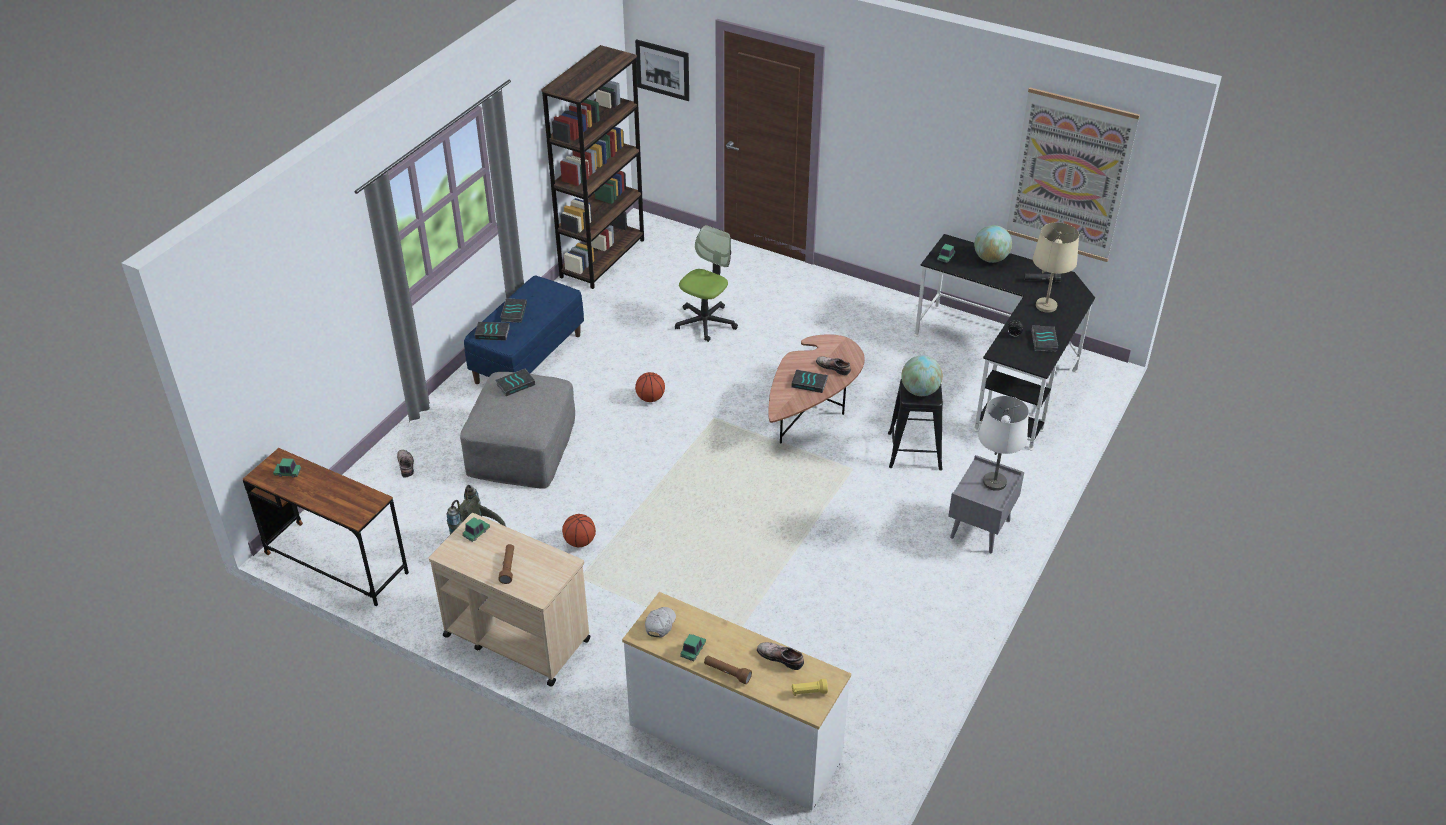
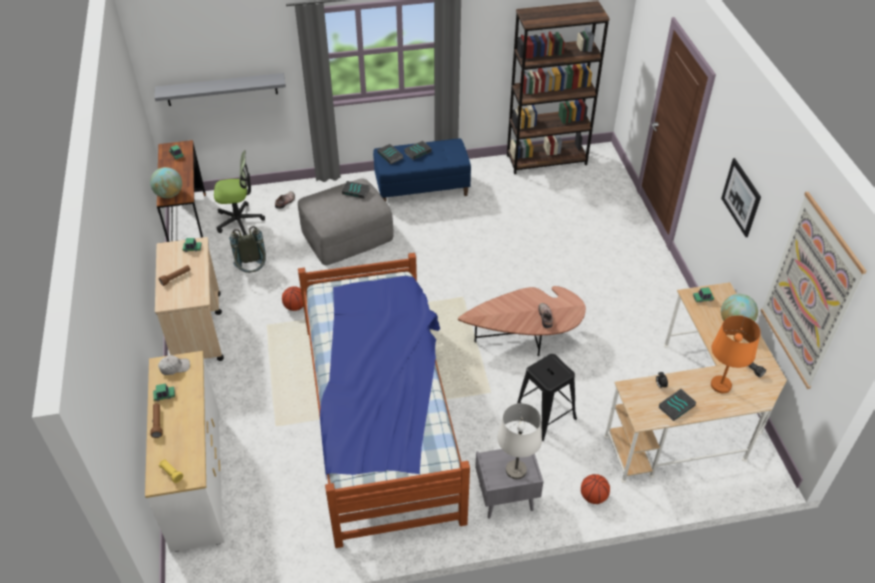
camera: 50 degrees right, 5 degrees up
picture [635,39,689,101] -> picture moved to [721,158,761,237]
basketball [635,372,665,402] -> basketball moved to [581,474,610,504]
office chair [675,225,738,342] -> office chair moved to [214,150,265,236]
shoe [757,642,804,670] -> none
book [792,369,828,393] -> none
globe [901,355,943,396] -> globe moved to [150,167,182,198]
black desk [914,234,1095,450] -> beige desk [604,282,787,483]
beige table lamp [1033,222,1079,313] -> orange table lamp [711,315,761,393]
none -> grey shelf [155,73,286,106]
none -> bed [298,253,470,548]

